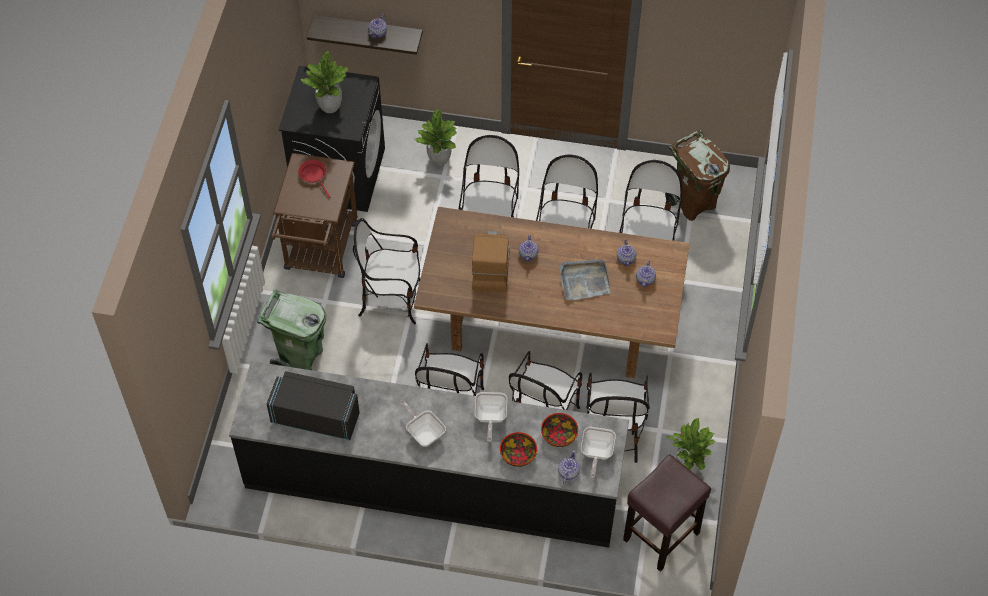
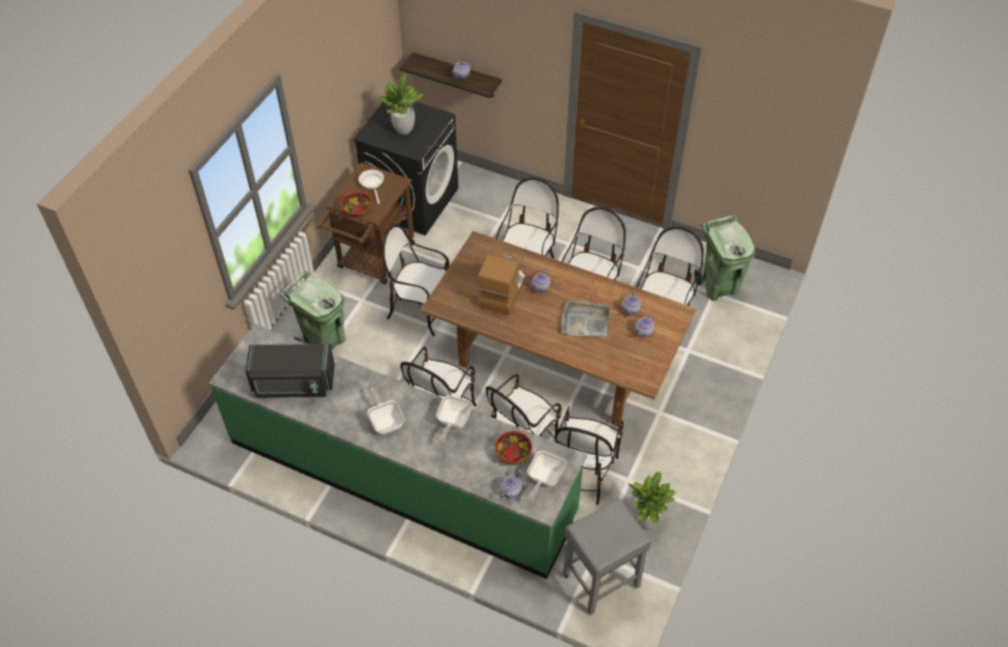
camera: 15 degrees right, 5 degrees down
black counter [229,361,629,548] -> green counter [209,324,587,579]
black microwave [267,371,360,441] -> black microwave turned 150 degrees clockwise [245,344,335,398]
red frying pan [298,160,330,198] -> white frying pan [359,170,384,204]
potted plant [415,109,457,166] -> none
bowl [500,432,537,467] -> bowl moved to [341,192,372,217]
brown stool [623,455,711,572] -> grey stool [563,498,651,615]
brown trash can [665,130,730,221] -> green trash can [694,215,755,301]

